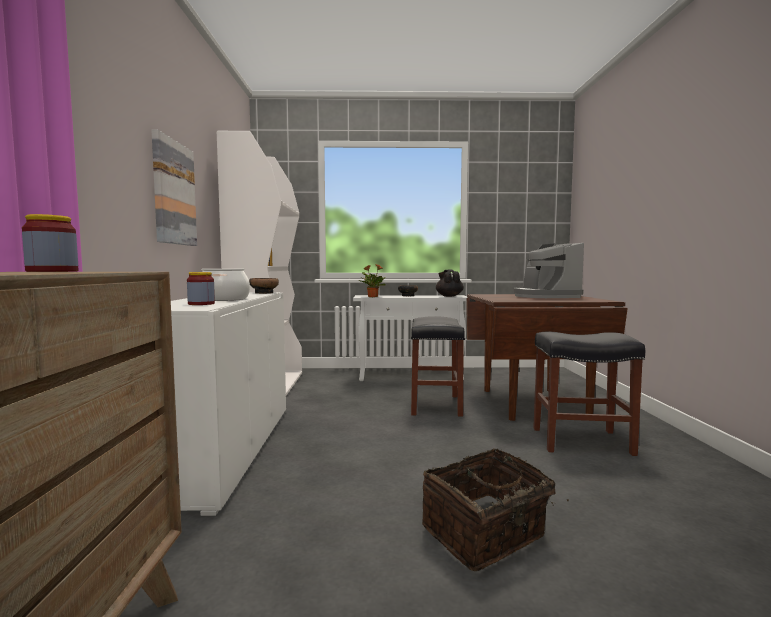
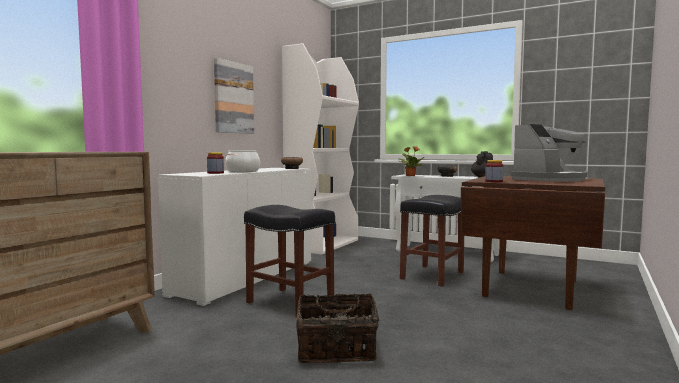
camera: 30 degrees right, 0 degrees up
jar [22,214,78,272] -> jar moved to [485,160,503,182]
coffee machine [513,243,584,298] -> coffee machine turned 150 degrees counterclockwise [510,124,588,182]
black stool [533,332,645,456] -> black stool moved to [244,205,335,317]

